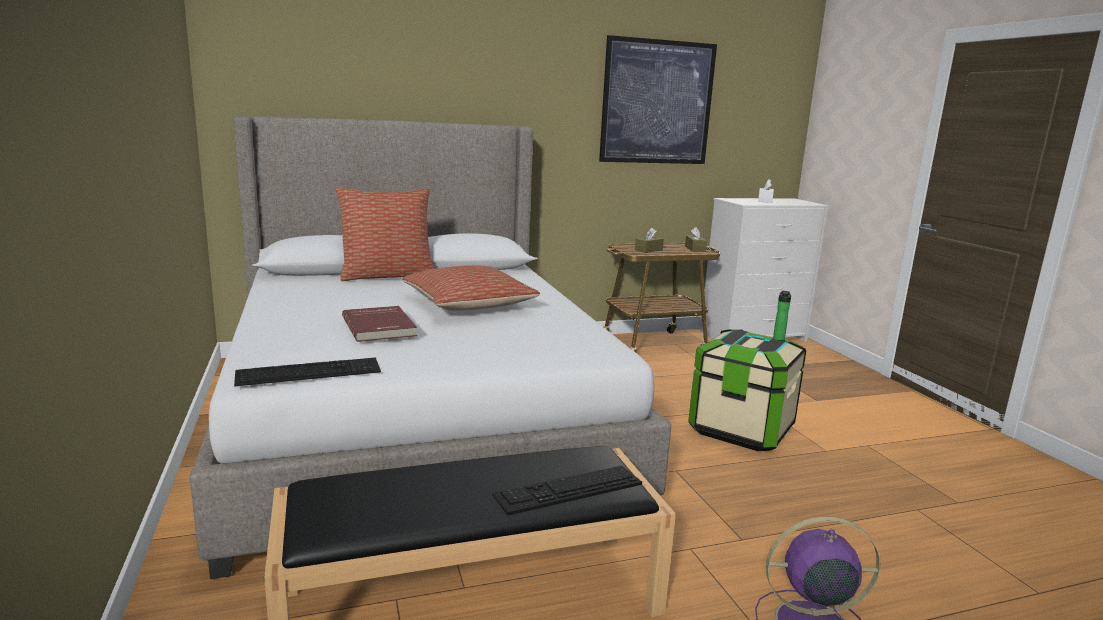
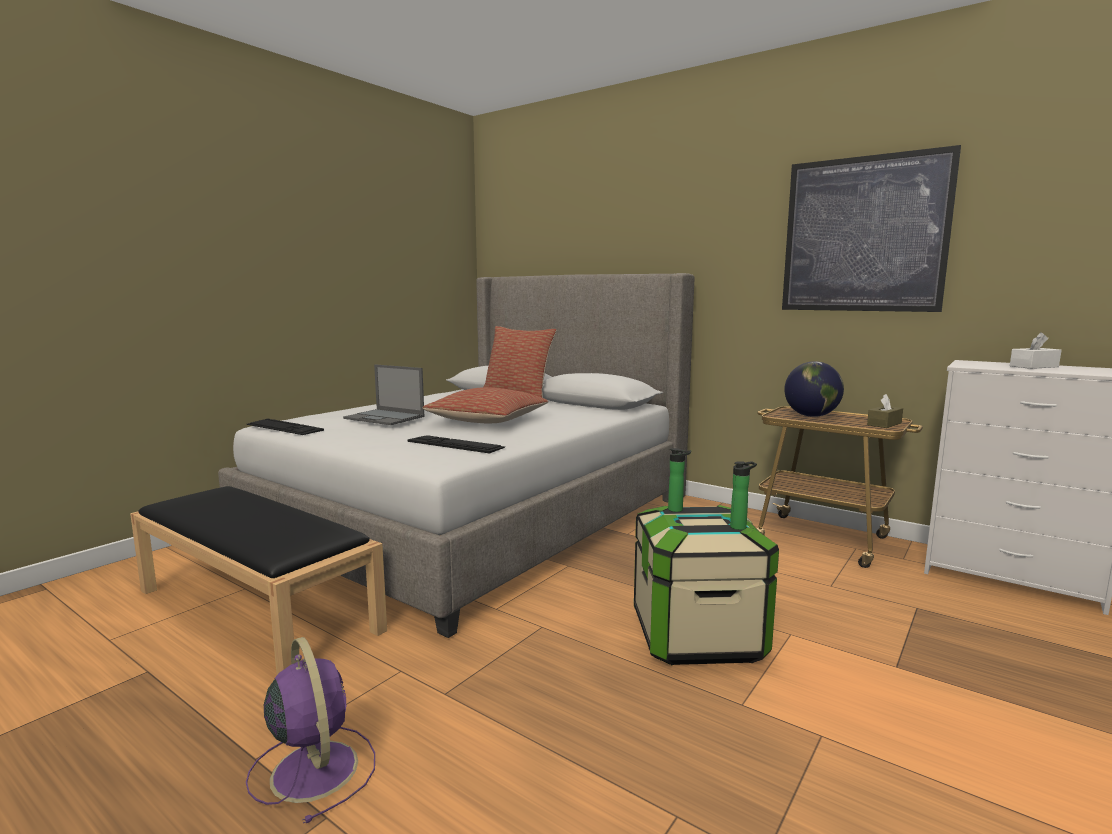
camera: 55 degrees right, 5 degrees down
red book [342,306,417,342] -> laptop [343,364,425,425]
keyboard [492,466,642,516] -> keyboard moved to [407,435,505,453]
brown tissue box [635,228,664,253] -> globe [784,361,844,417]
none -> bottle [668,448,691,512]

